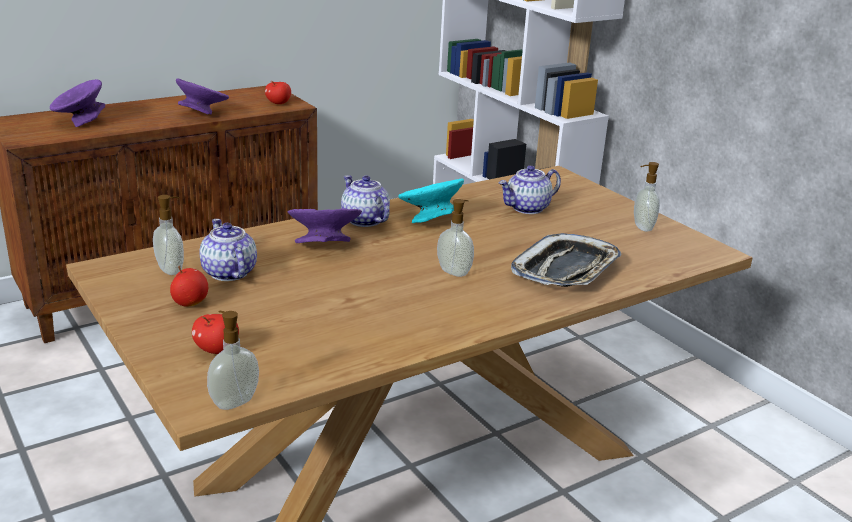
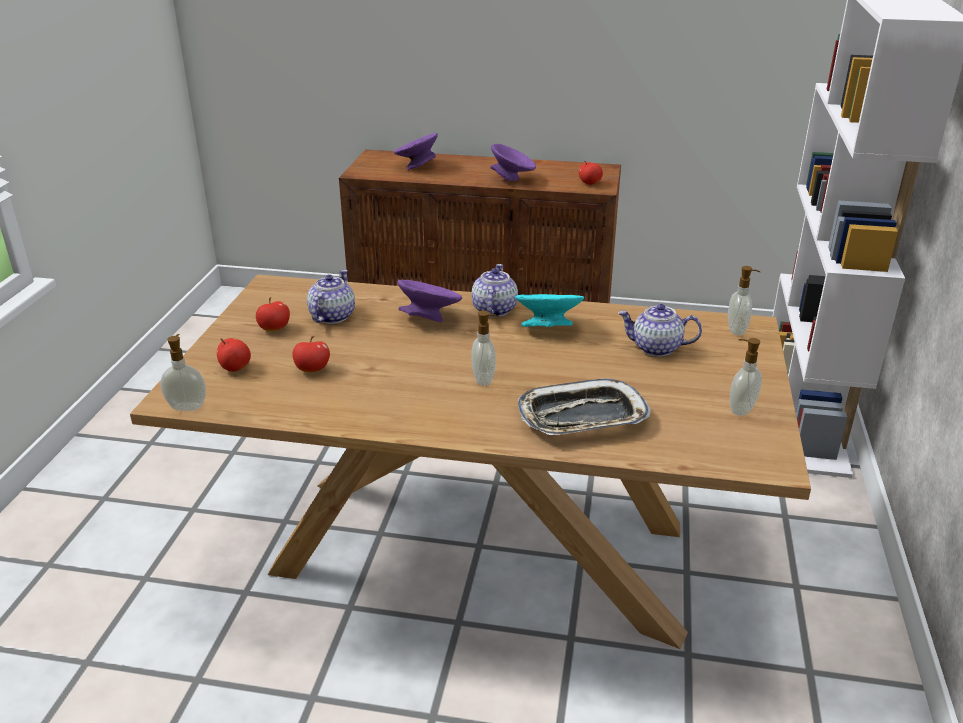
camera: 45 degrees right, 5 degrees up
soap dispenser [153,195,184,275] -> soap dispenser moved to [728,266,760,335]
none -> apple [293,336,330,373]

